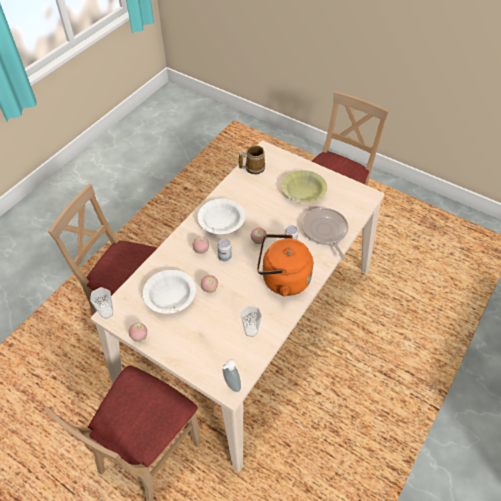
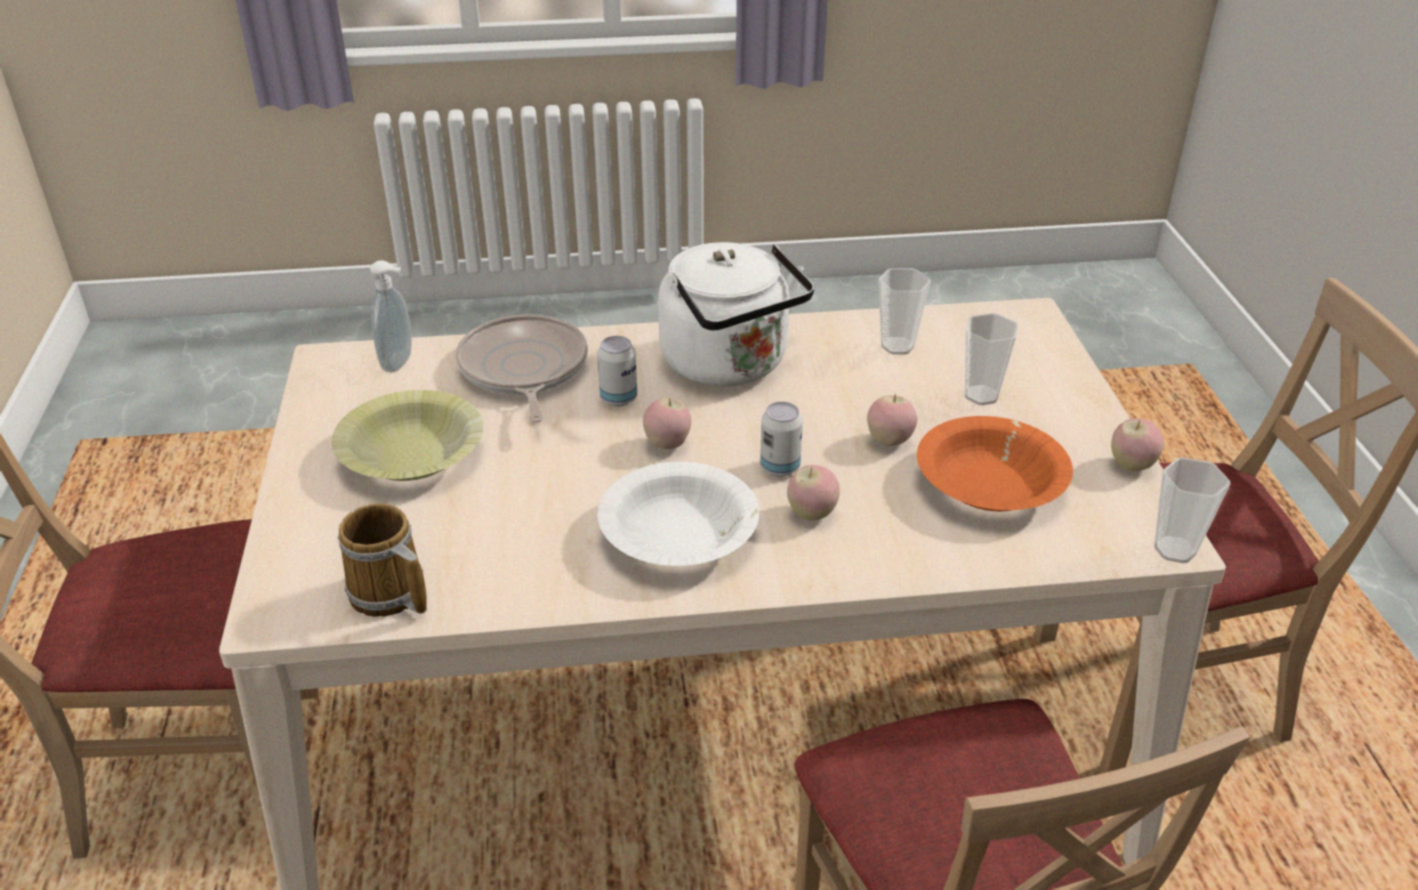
camera: 130 degrees left, 15 degrees down
white bowl [143,270,196,314] -> orange bowl [917,416,1073,511]
soap dispenser [223,359,241,392] -> soap dispenser moved to [370,260,412,373]
orange kettle [257,234,313,296] -> white kettle [658,242,814,386]
frying pan [302,208,348,260] -> frying pan turned 135 degrees clockwise [456,314,588,423]
none -> cup [965,313,1018,405]

